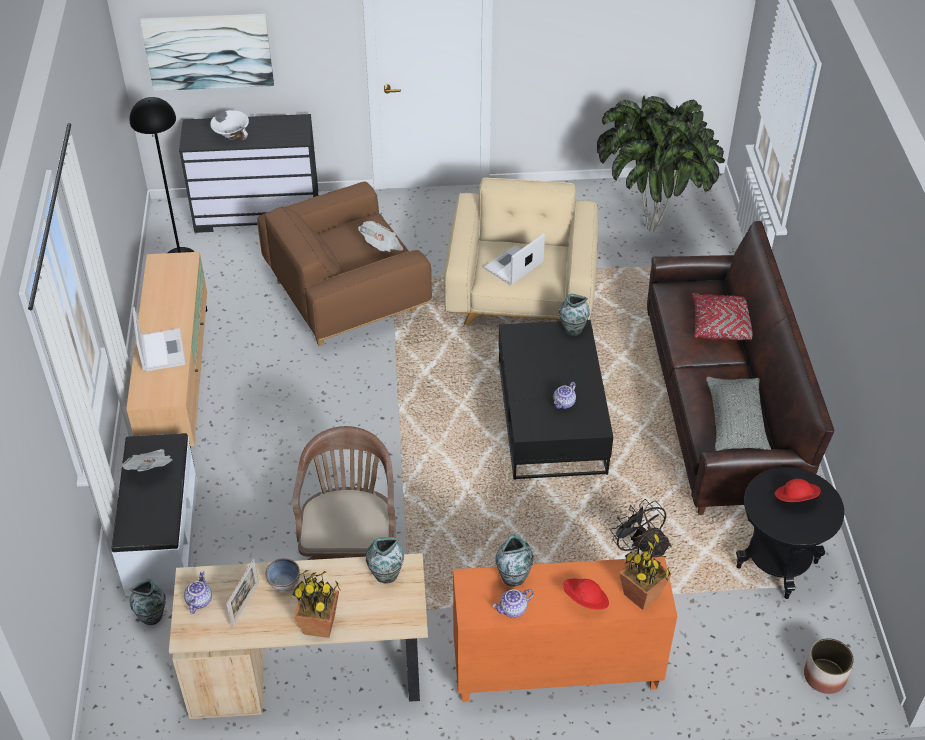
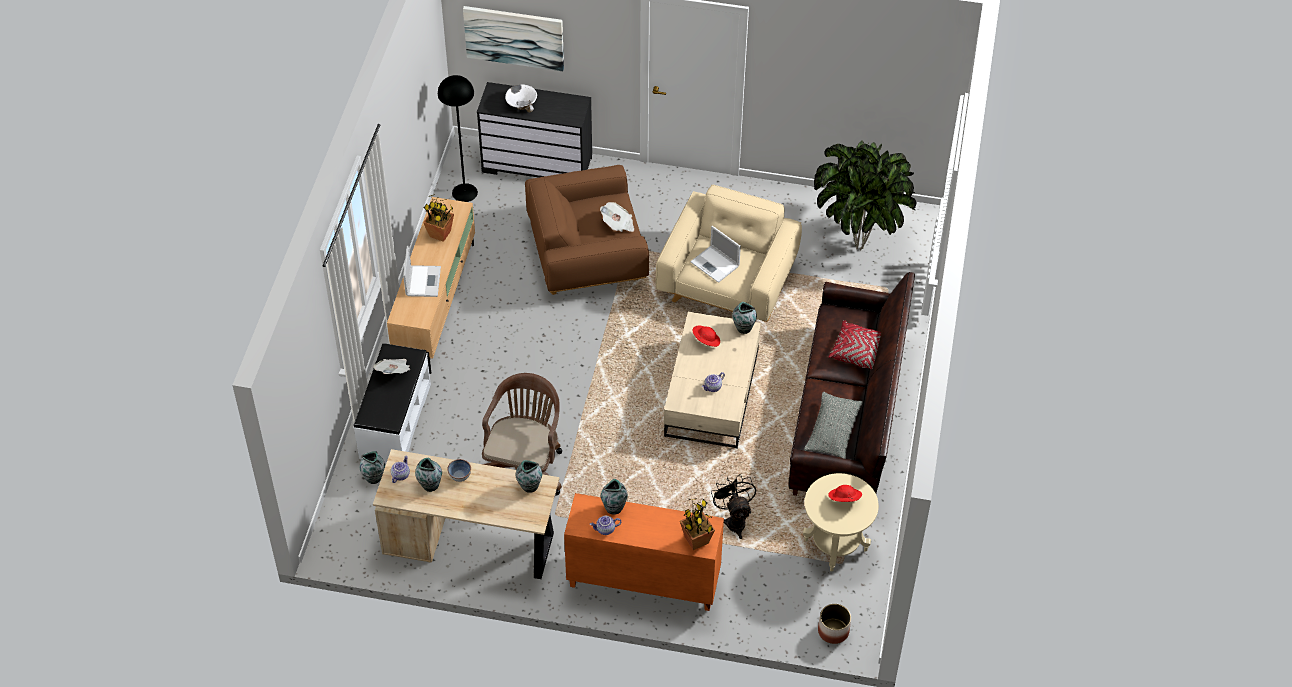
camera: 15 degrees right, 5 degrees up
picture frame [226,558,259,628] -> vase [415,458,442,492]
potted plant [293,570,340,638] -> potted plant moved to [423,194,454,242]
laptop [484,234,545,285] -> laptop turned 105 degrees counterclockwise [690,226,741,283]
black coffee table [499,320,613,480] -> beige coffee table [664,312,761,449]
red hat [563,578,609,610] -> red hat moved to [693,325,720,347]
black side table [736,467,844,599] -> beige side table [803,473,879,572]

